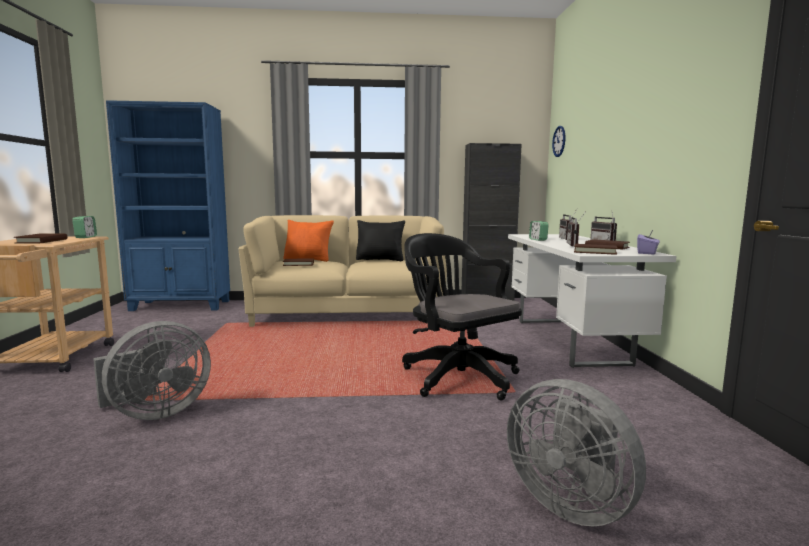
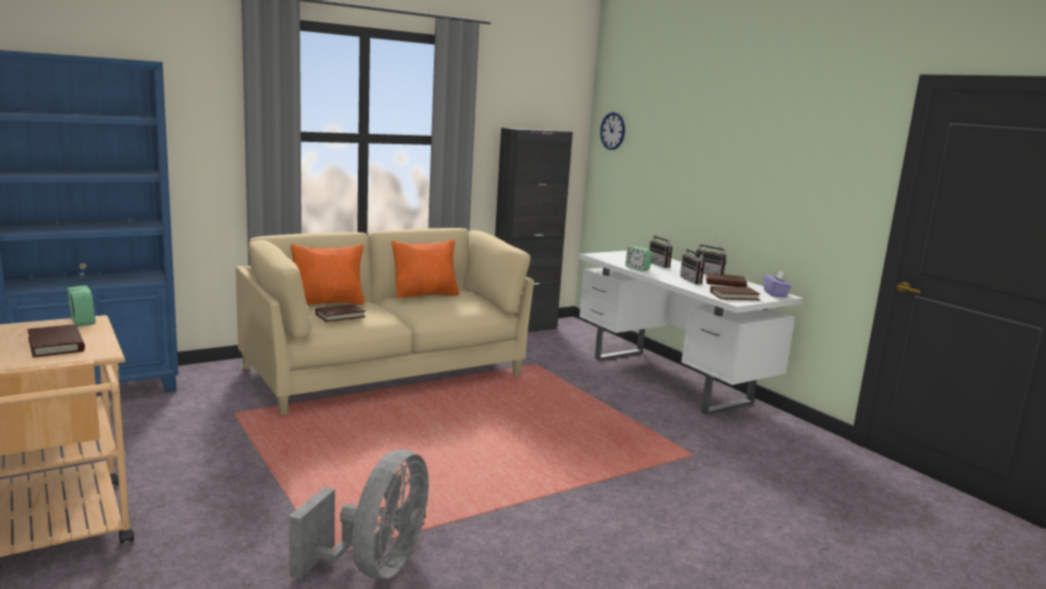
camera: 30 degrees left, 5 degrees up
black pillow [356,220,405,261] -> orange pillow [391,239,459,298]
black office chair [402,233,522,400] -> none
grey fan [507,379,646,526] -> none

